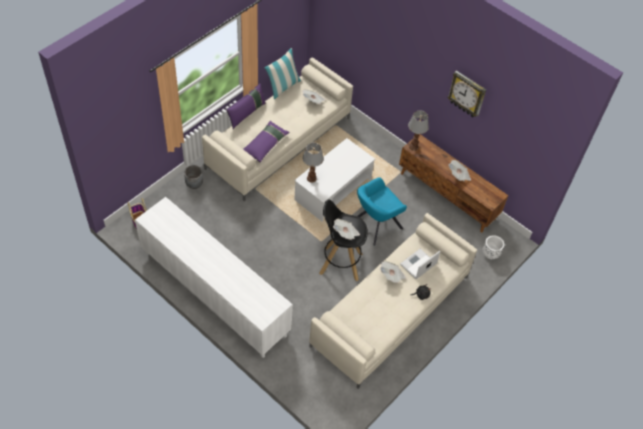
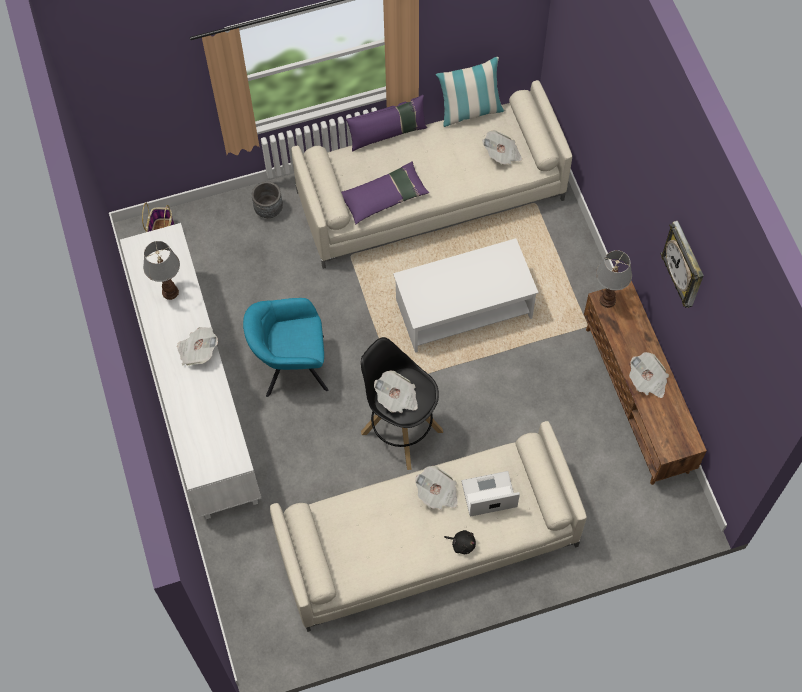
camera: 35 degrees right, 10 degrees up
table lamp [303,142,324,183] -> table lamp moved to [143,241,180,300]
turquoise armchair [357,177,407,246] -> turquoise armchair moved to [243,298,329,397]
white planter [483,235,504,259] -> none
none -> newspaper [177,327,218,366]

